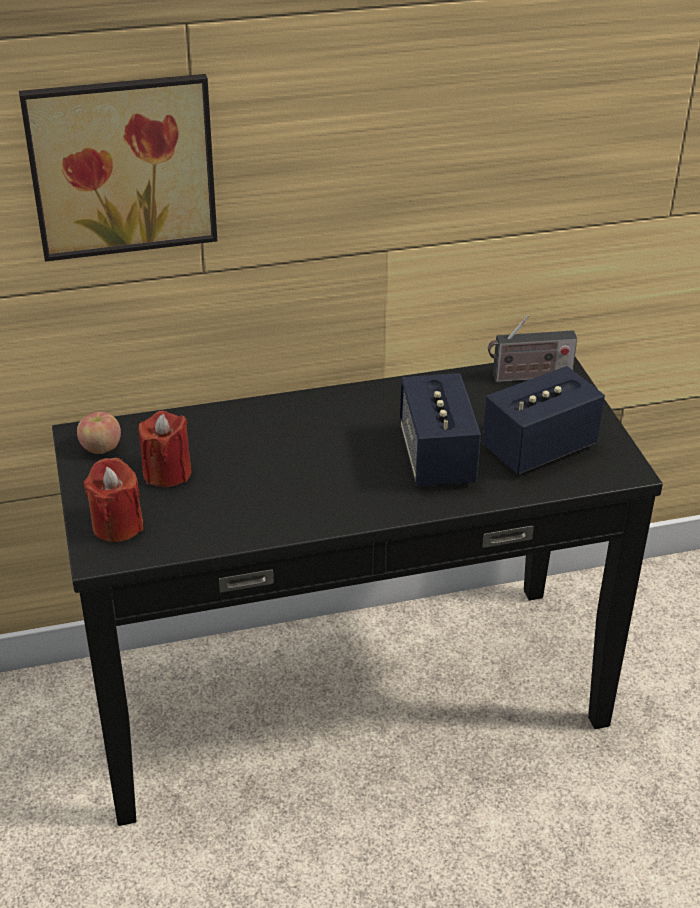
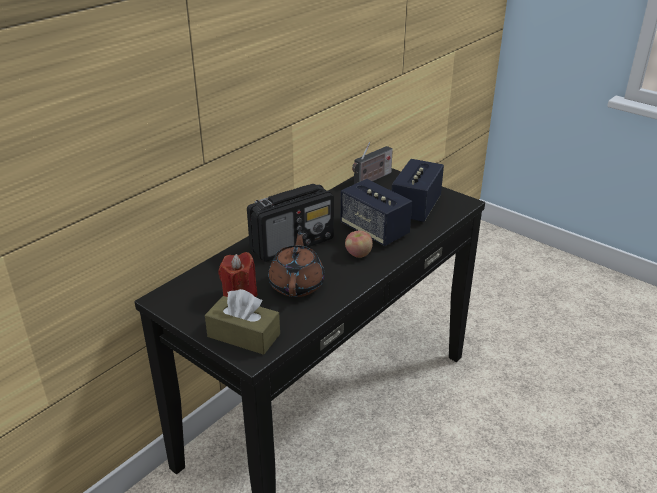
camera: 35 degrees left, 5 degrees down
picture [19,74,217,262] -> none
apple [77,412,121,454] -> apple moved to [345,231,373,258]
red candle [84,458,143,542] -> brown tissue box [205,289,280,355]
none -> radio [247,184,334,262]
none -> brown teapot [268,231,325,297]

